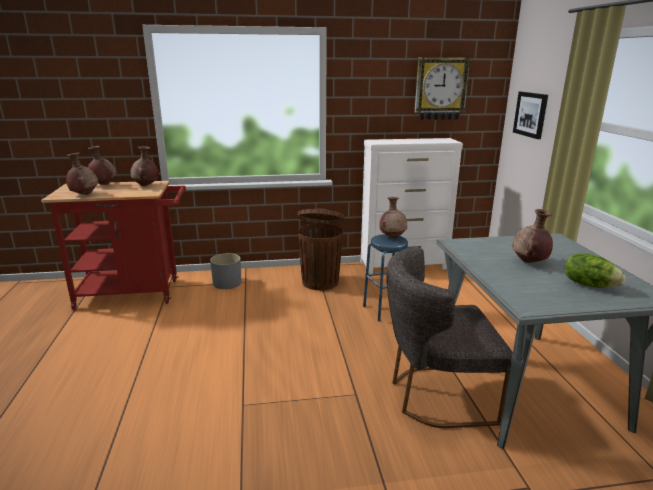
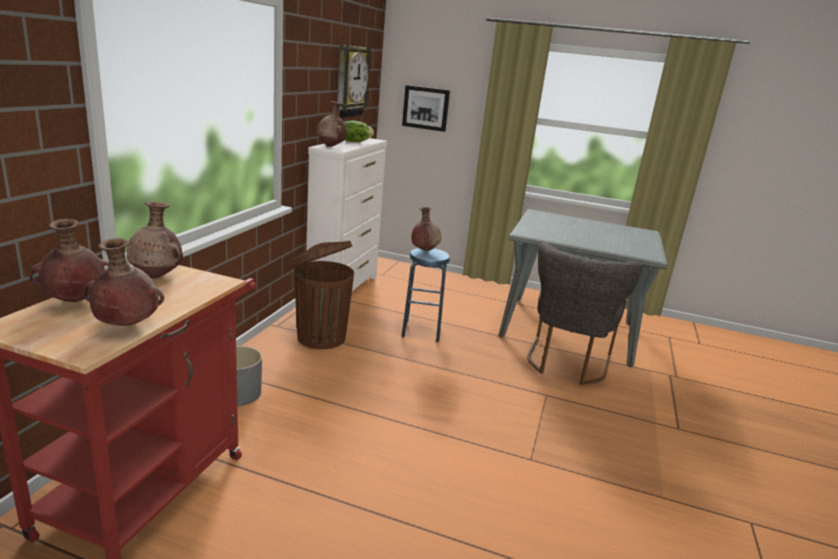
camera: 65 degrees left, 0 degrees up
brown vase [512,209,553,263] -> brown vase moved to [317,101,346,147]
lettuce [565,254,626,288] -> lettuce moved to [344,121,374,142]

